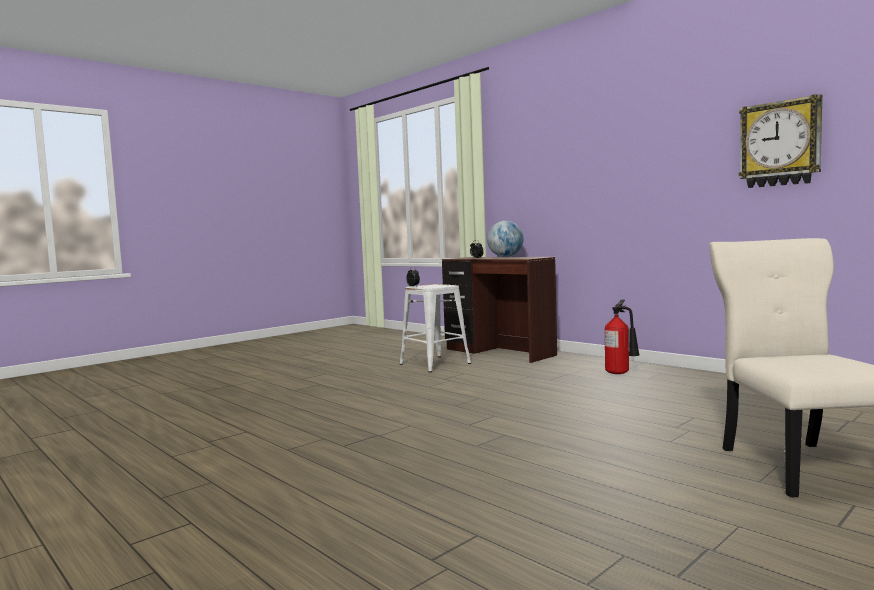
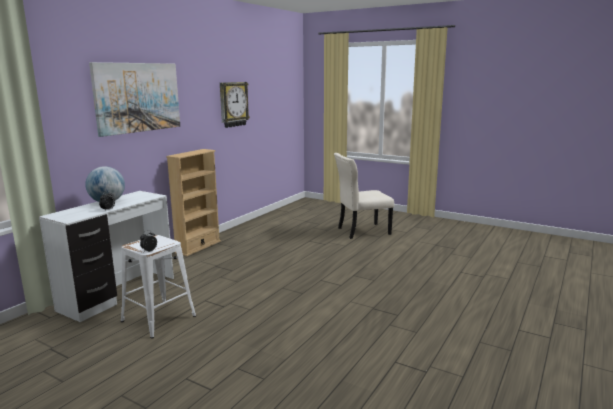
camera: 105 degrees left, 10 degrees up
brown desk [442,257,557,363] -> white desk [39,191,174,322]
fire extinguisher [605,299,639,374] -> none
none -> picture [89,62,180,137]
none -> beige bookcase [166,149,221,256]

